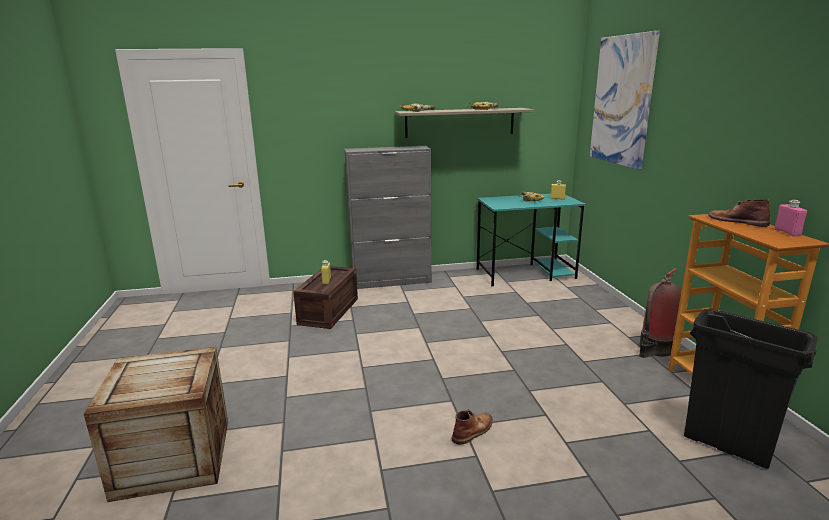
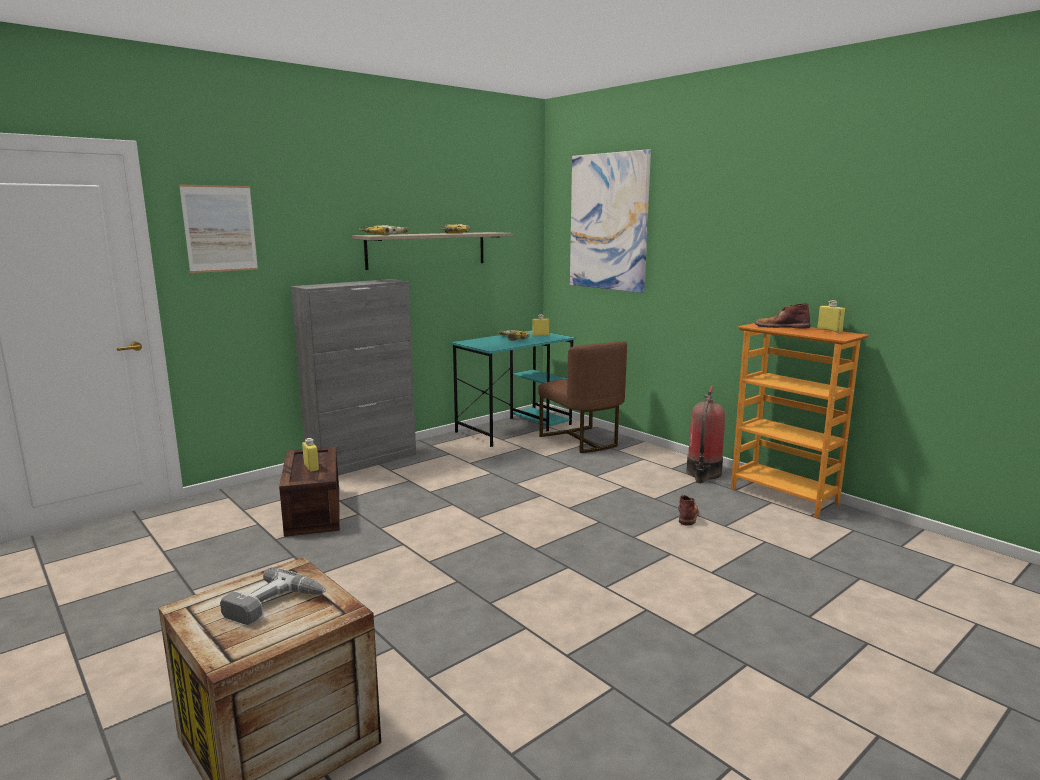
camera: 30 degrees left, 5 degrees down
brown boot [452,409,493,445] -> brown boot moved to [678,494,699,526]
black trash can [684,308,817,469] -> none
pink bottle [774,200,807,236] -> yellow bottle [817,300,845,333]
none -> picture [179,184,258,273]
none -> power drill [220,568,326,625]
none -> brown chair [538,341,627,453]

